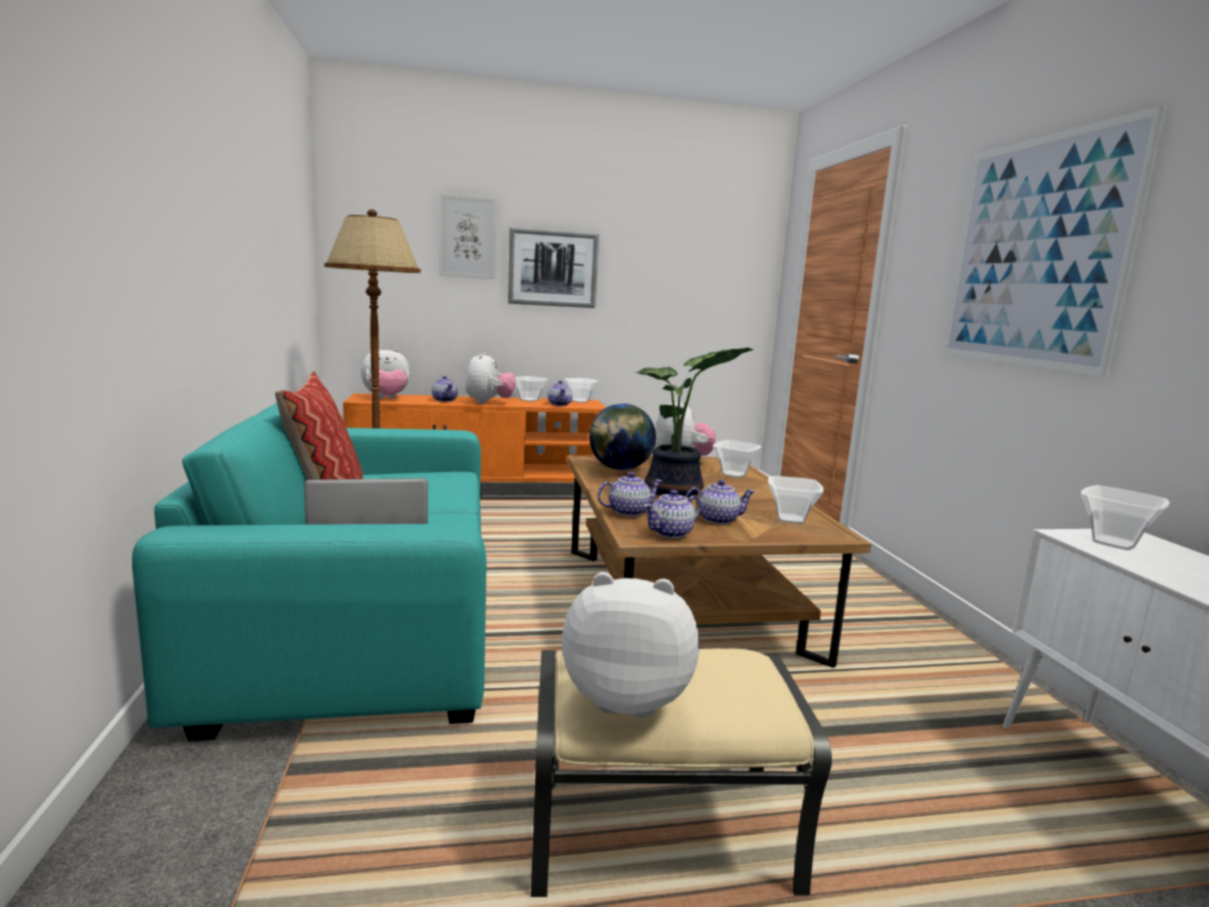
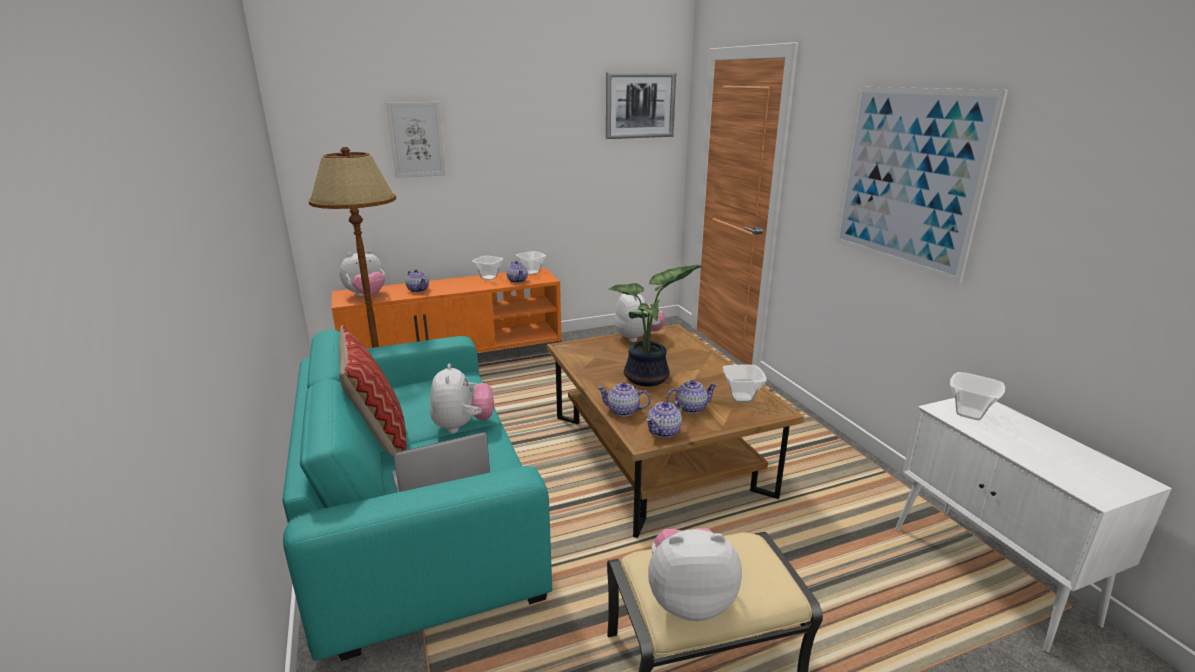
camera: 10 degrees left, 10 degrees up
plush toy [465,352,516,404] -> plush toy moved to [430,363,494,433]
picture [508,227,599,308] -> picture moved to [606,72,676,139]
globe [589,403,656,470] -> none
teapot [597,472,662,516] -> teapot turned 135 degrees counterclockwise [597,382,651,416]
bowl [712,440,761,478] -> none

